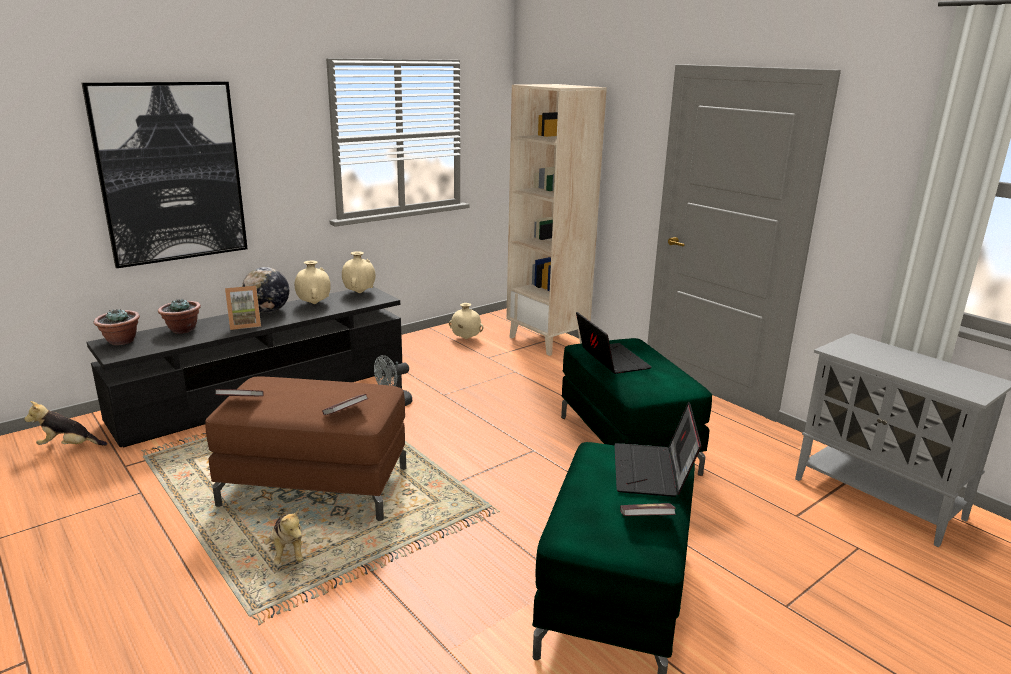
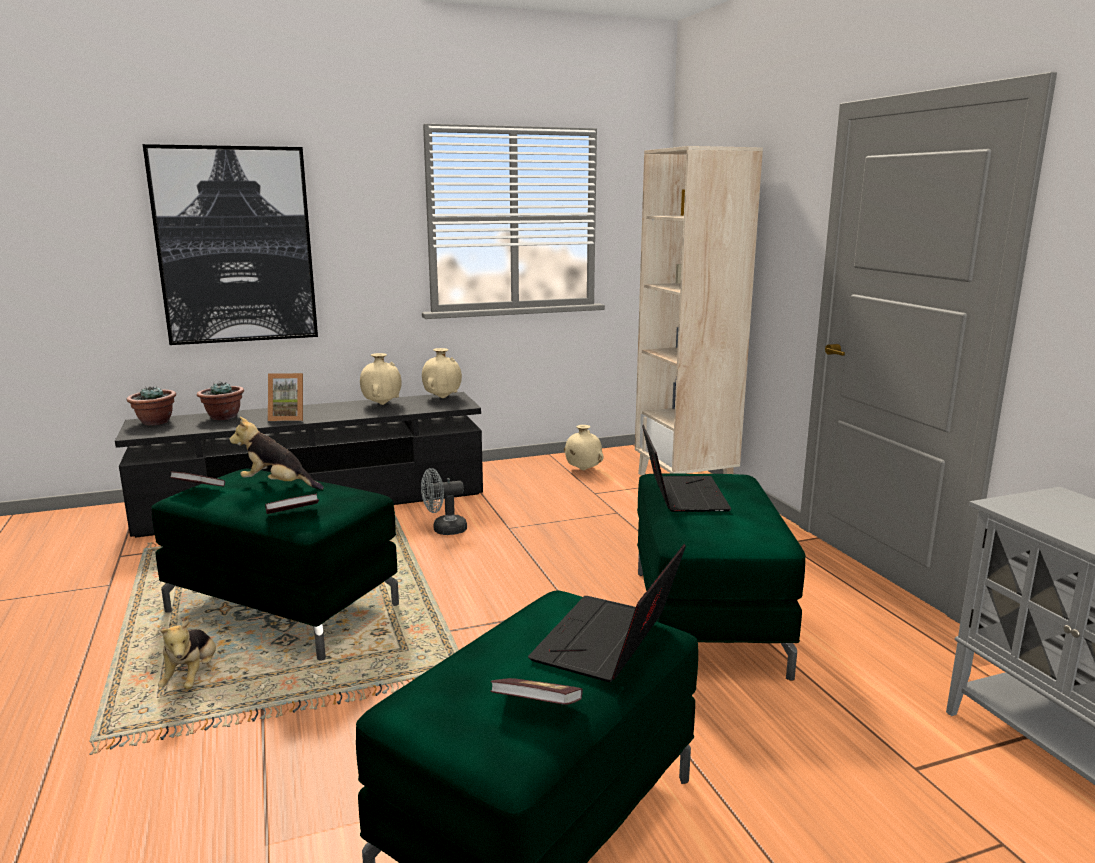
camera: 20 degrees right, 5 degrees down
plush toy [24,401,107,446] -> plush toy moved to [229,417,324,490]
brown ottoman [205,377,406,521] -> green ottoman [151,469,399,661]
globe [242,267,289,313] -> none

